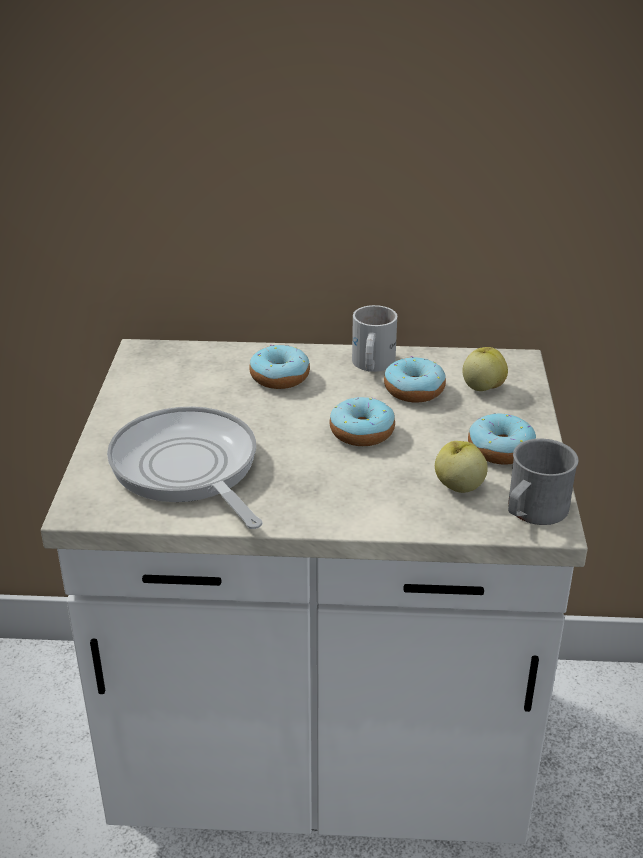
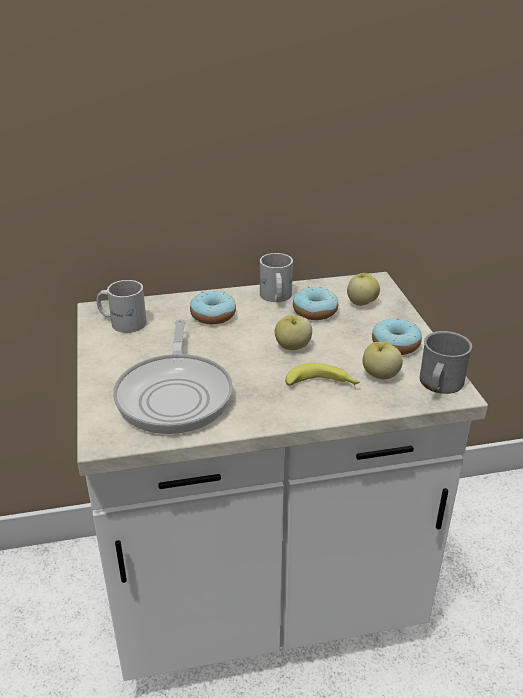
camera: 15 degrees left, 0 degrees up
frying pan [107,406,262,529] -> frying pan turned 135 degrees counterclockwise [113,319,233,434]
donut [329,397,395,446] -> apple [275,315,312,350]
none -> white mug [97,280,147,333]
none -> banana [285,363,360,386]

